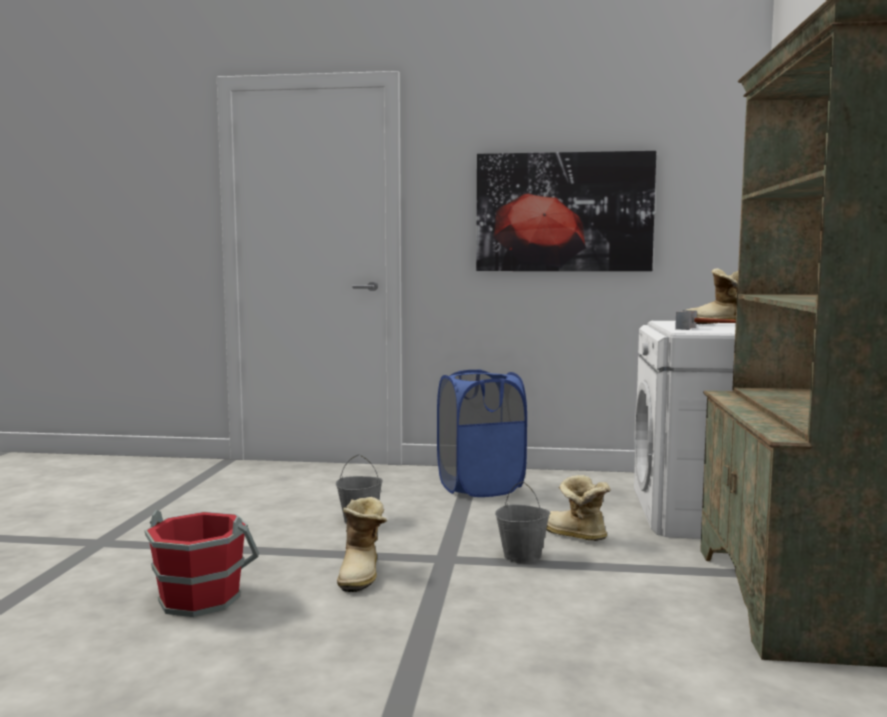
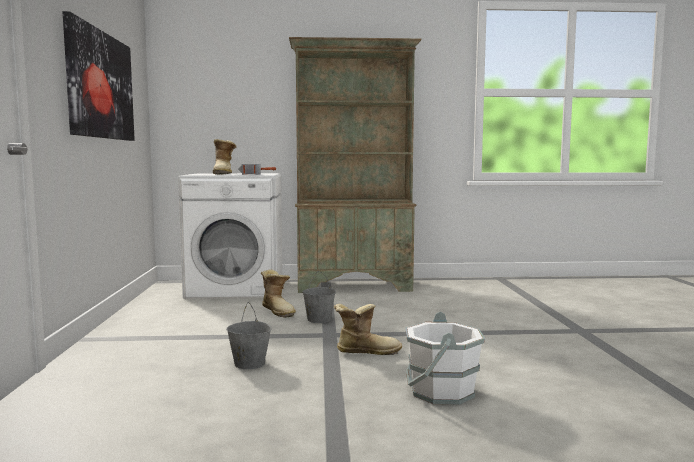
camera: 100 degrees left, 0 degrees up
red bucket [144,510,260,617] -> white bucket [405,311,485,405]
blue laundry basket [437,369,527,497] -> none
boot [546,475,611,541] -> boot turned 75 degrees counterclockwise [261,270,296,318]

